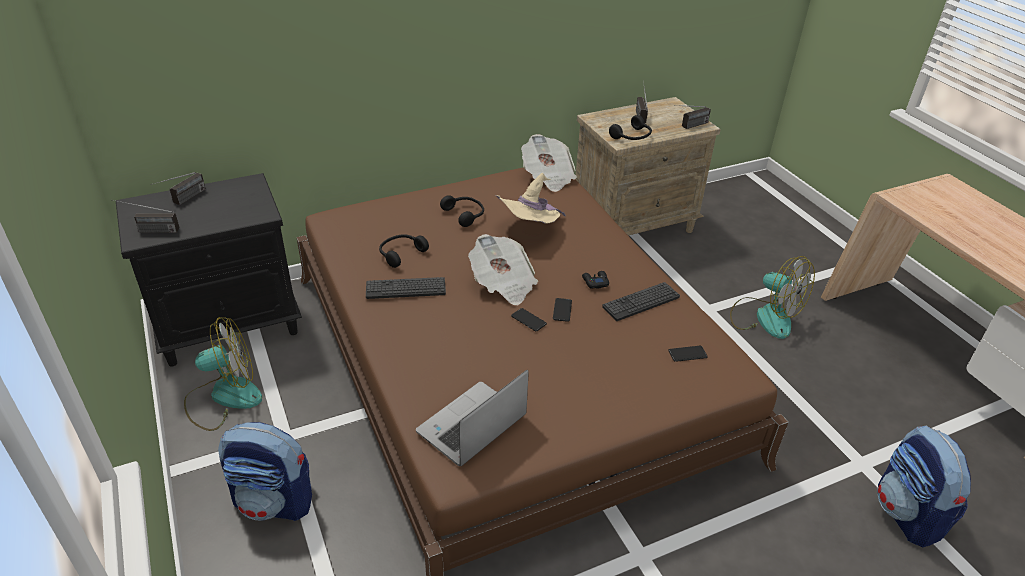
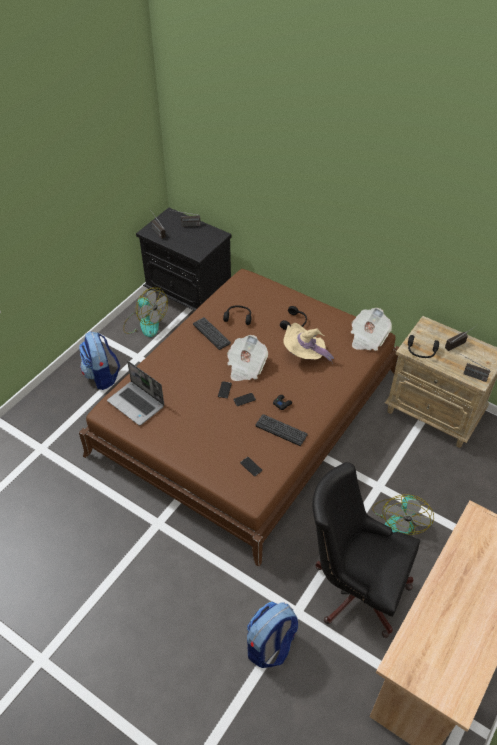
camera: 60 degrees right, 10 degrees up
laptop [416,370,529,466] -> laptop turned 150 degrees counterclockwise [107,360,164,426]
none -> black office chair [312,462,420,638]

